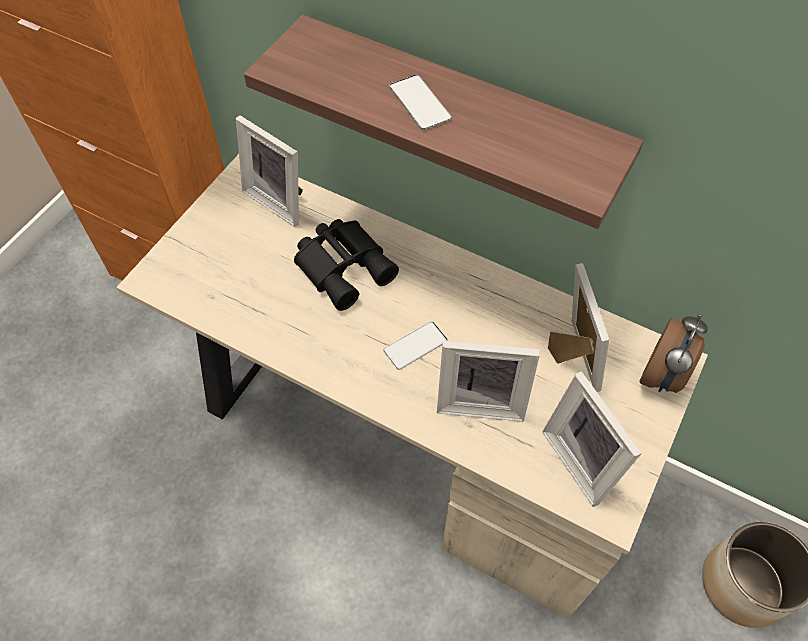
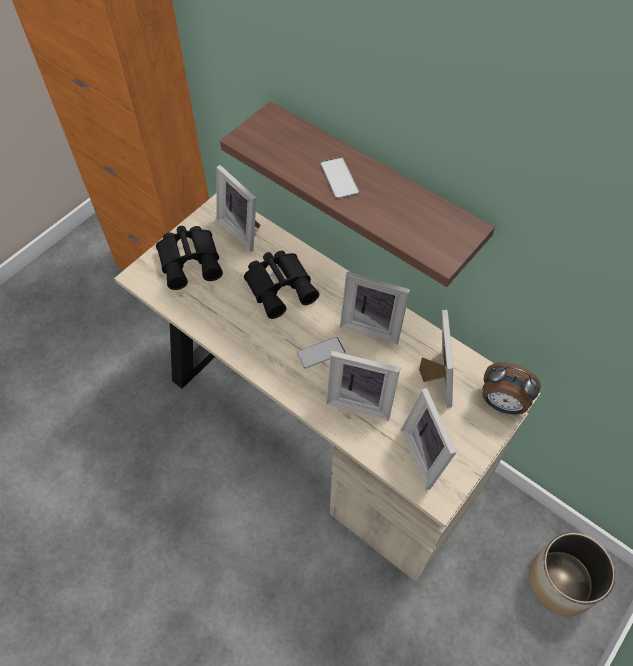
camera: 10 degrees right, 0 degrees up
alarm clock [639,314,708,393] -> alarm clock turned 75 degrees clockwise [482,362,541,414]
none -> black binoculars [156,226,223,290]
none -> picture frame [340,271,410,344]

